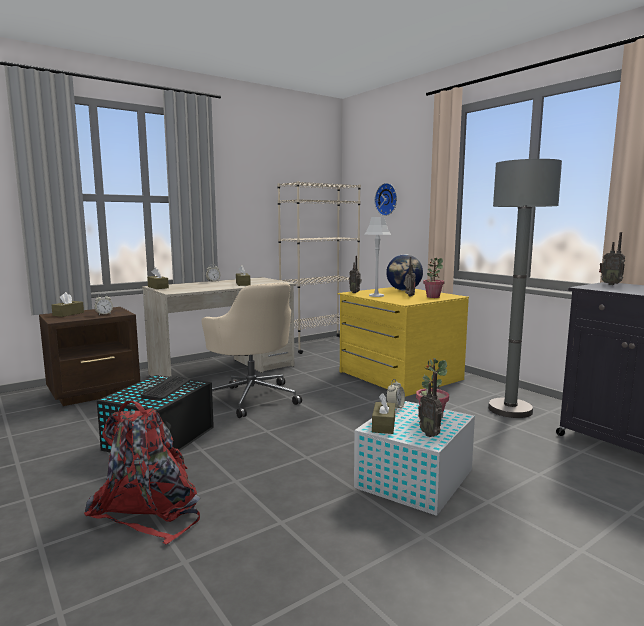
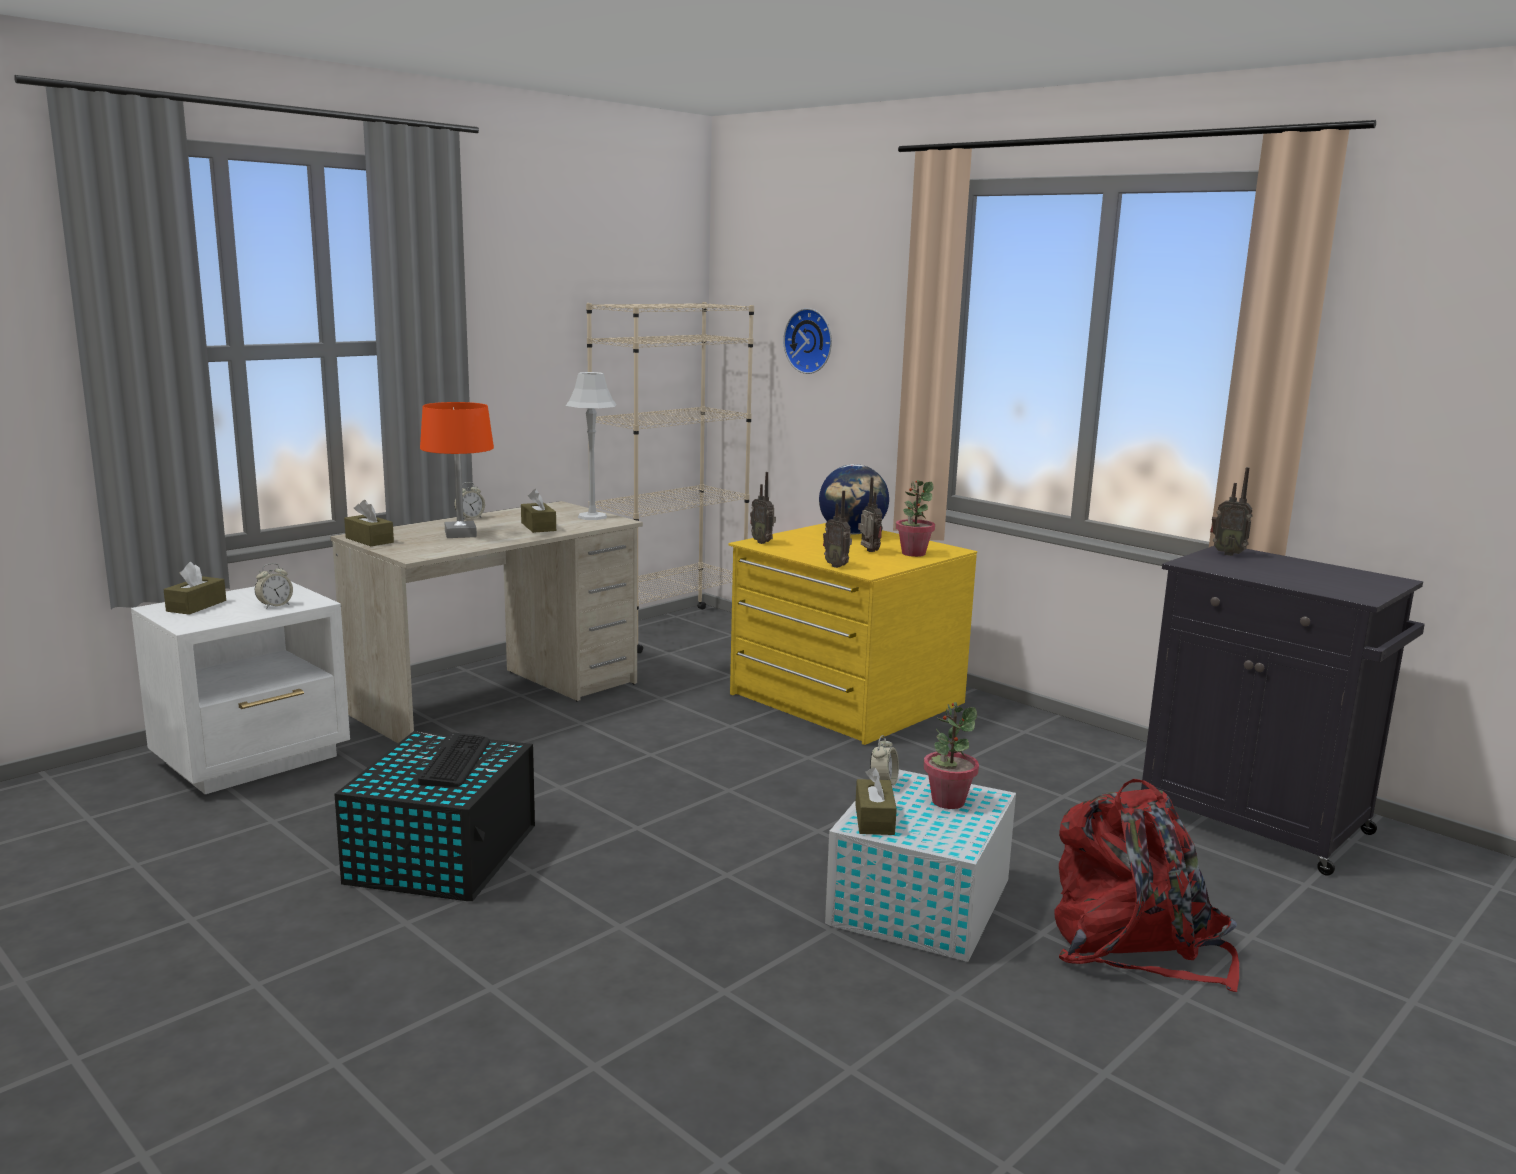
camera: 10 degrees left, 5 degrees up
brown nightstand [39,307,140,406] -> white nightstand [131,582,350,794]
red backpack [84,401,201,544] -> red backpack moved to [1054,779,1239,992]
beige office chair [201,282,302,418] -> none
grey table lamp [364,217,391,297] -> grey table lamp moved to [566,372,617,520]
radio [418,372,443,437] -> radio moved to [823,490,852,568]
grey floor lamp [488,159,562,418] -> none
none -> orange table lamp [420,402,494,538]

